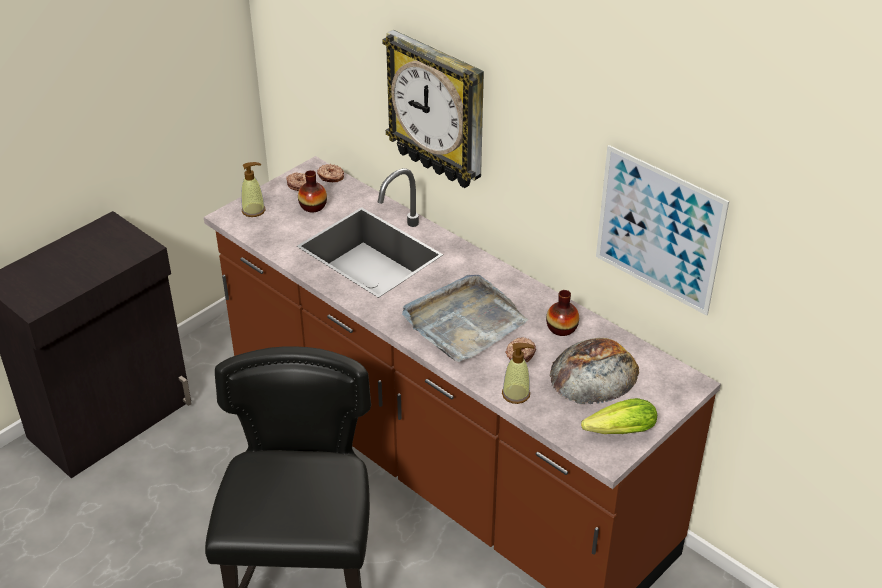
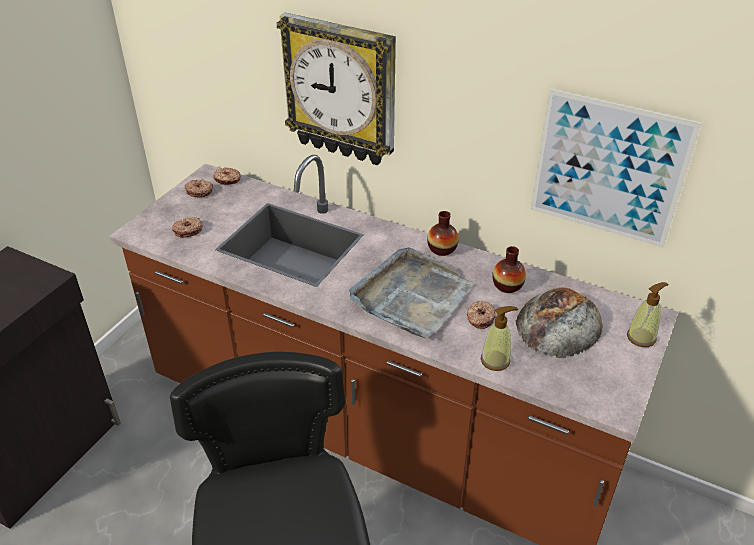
camera: 15 degrees left, 0 degrees up
soap dispenser [241,162,265,217] -> soap dispenser moved to [627,282,669,347]
vase [298,170,327,213] -> vase moved to [427,211,459,256]
lettuce [581,398,657,434] -> none
none -> donut [172,217,203,238]

